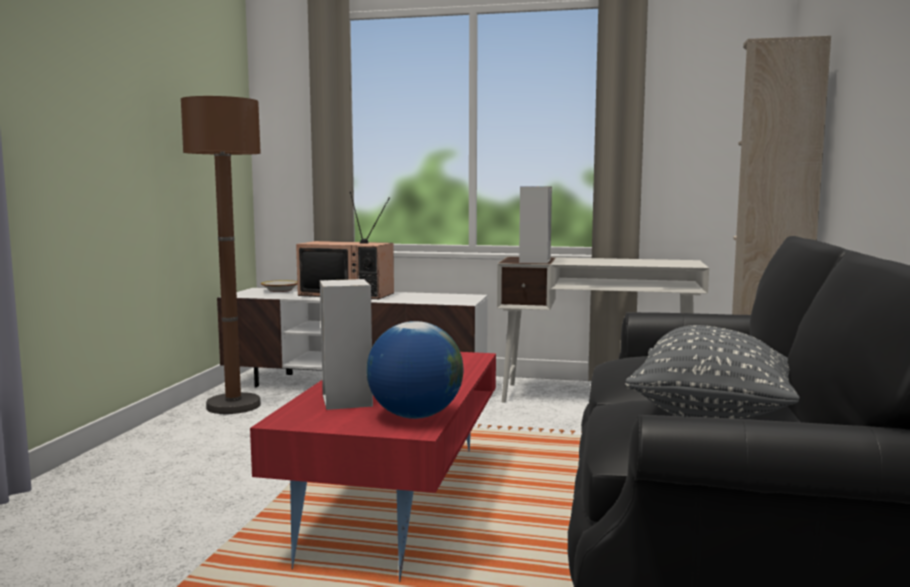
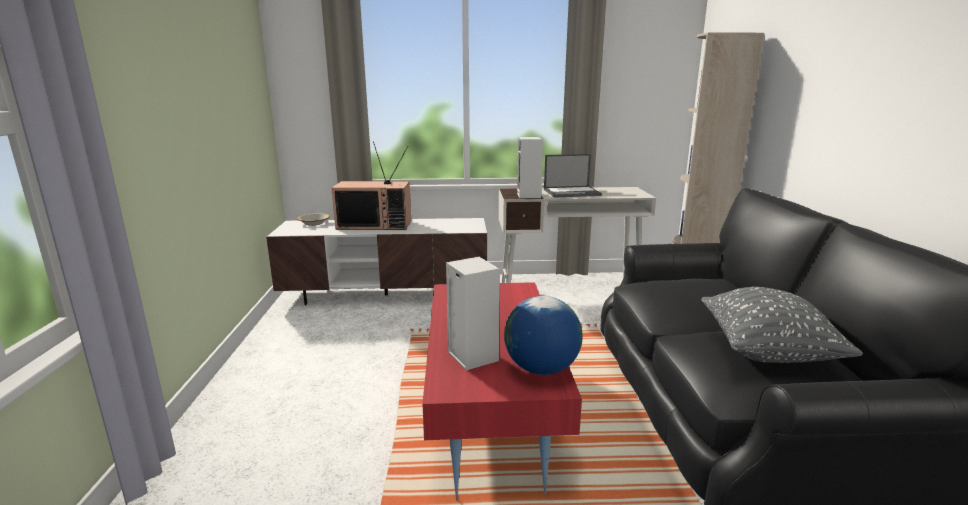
camera: 15 degrees left, 10 degrees up
brown floor lamp [181,96,261,414] -> none
none -> laptop [544,154,602,198]

